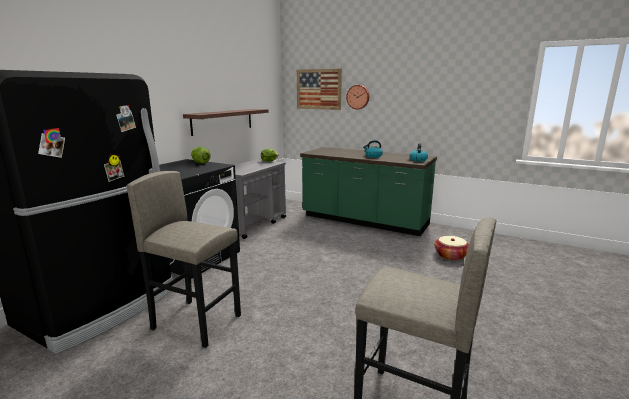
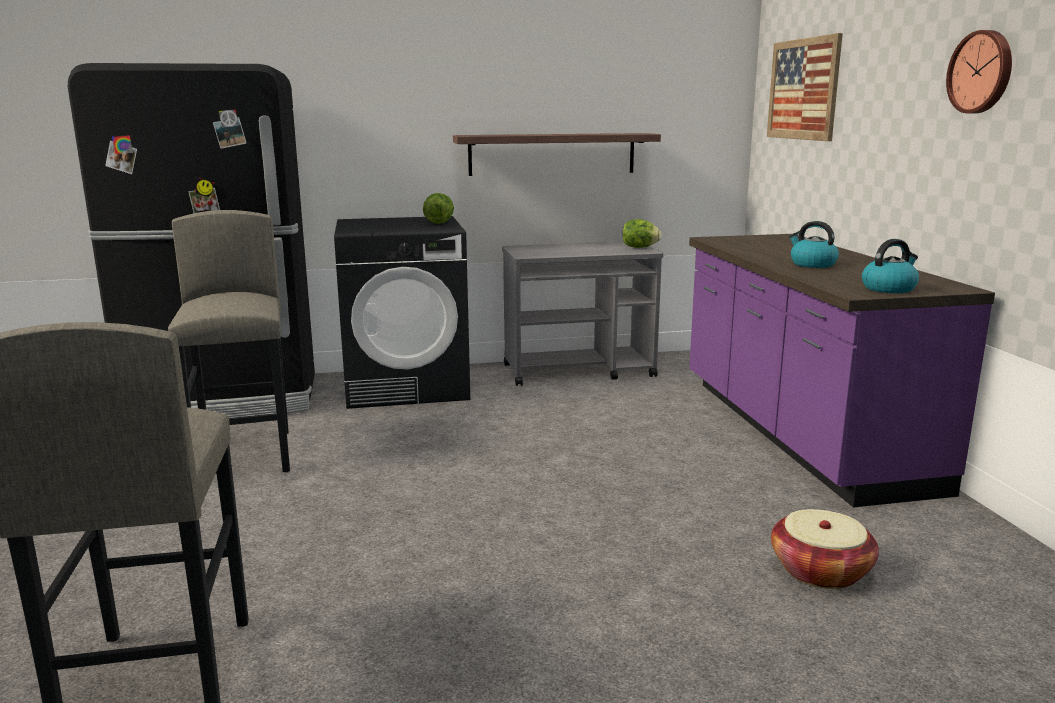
camera: 50 degrees right, 0 degrees up
green counter [300,147,437,236] -> purple counter [689,234,995,507]
wall clock [346,85,369,109] -> wall clock moved to [946,30,1012,113]

